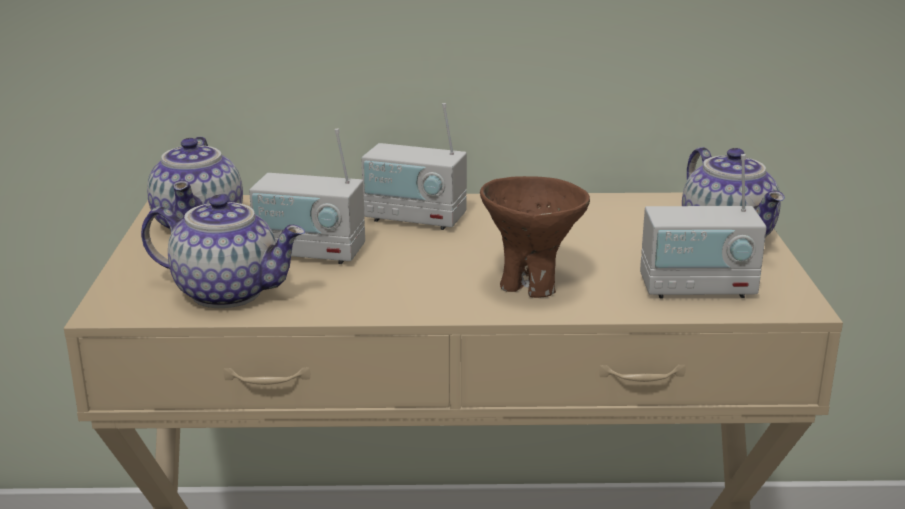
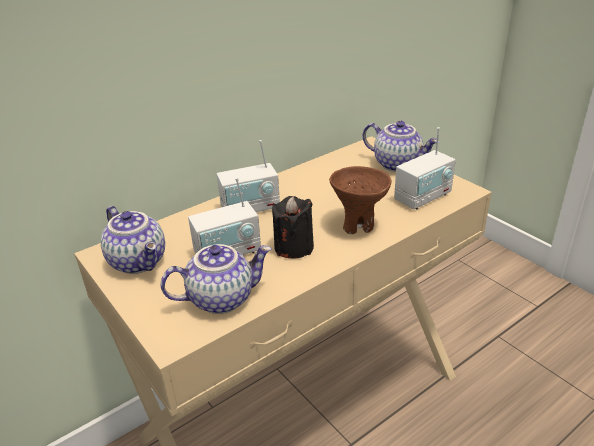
camera: 35 degrees left, 10 degrees up
none -> black candle [272,196,314,259]

